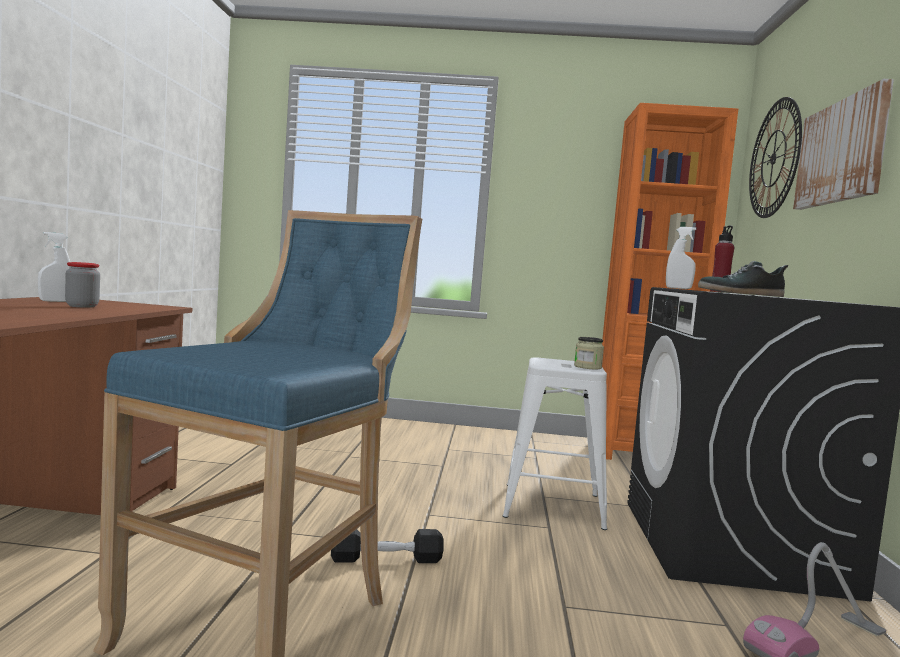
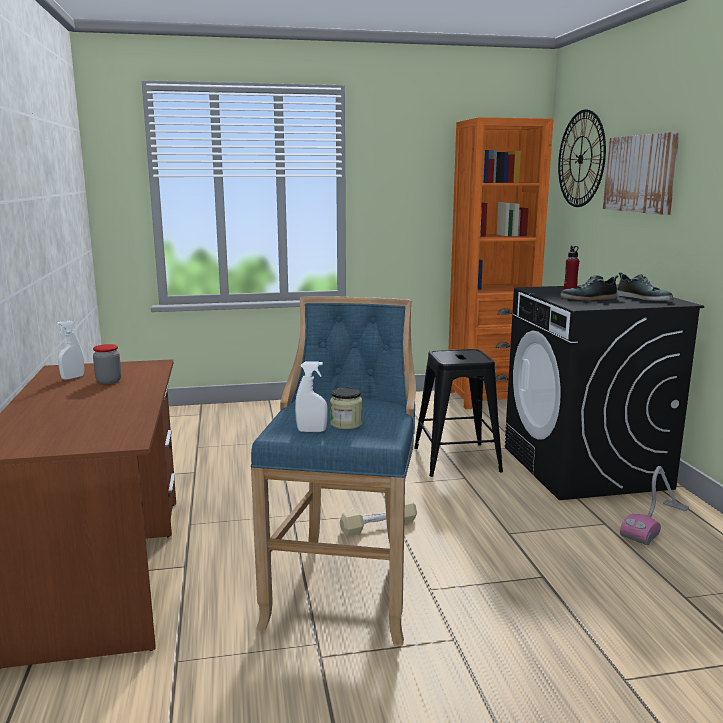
camera: 15 degrees left, 10 degrees up
black dumbbell [331,529,443,563] -> beige dumbbell [340,499,417,537]
white stool [503,357,607,530] -> black stool [414,349,503,477]
jar [574,337,604,369] -> jar moved to [330,387,363,429]
white spray bottle [666,227,696,289] -> white spray bottle moved to [295,361,328,432]
none -> shoe [617,272,673,301]

